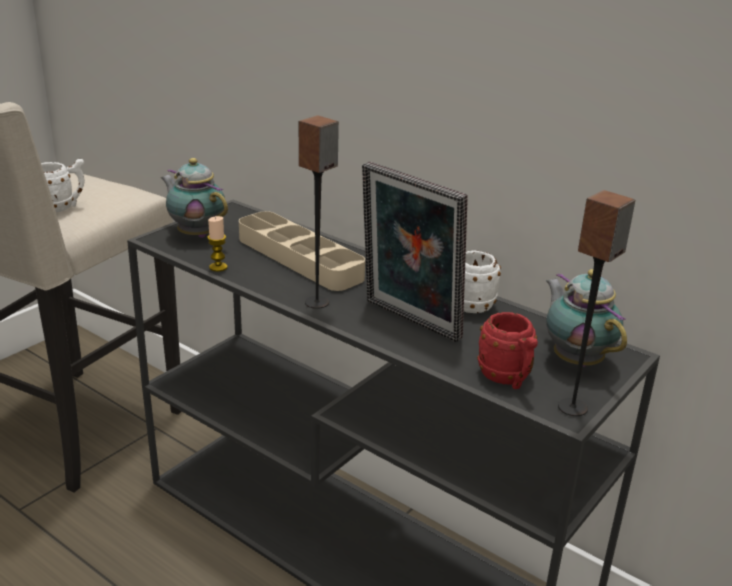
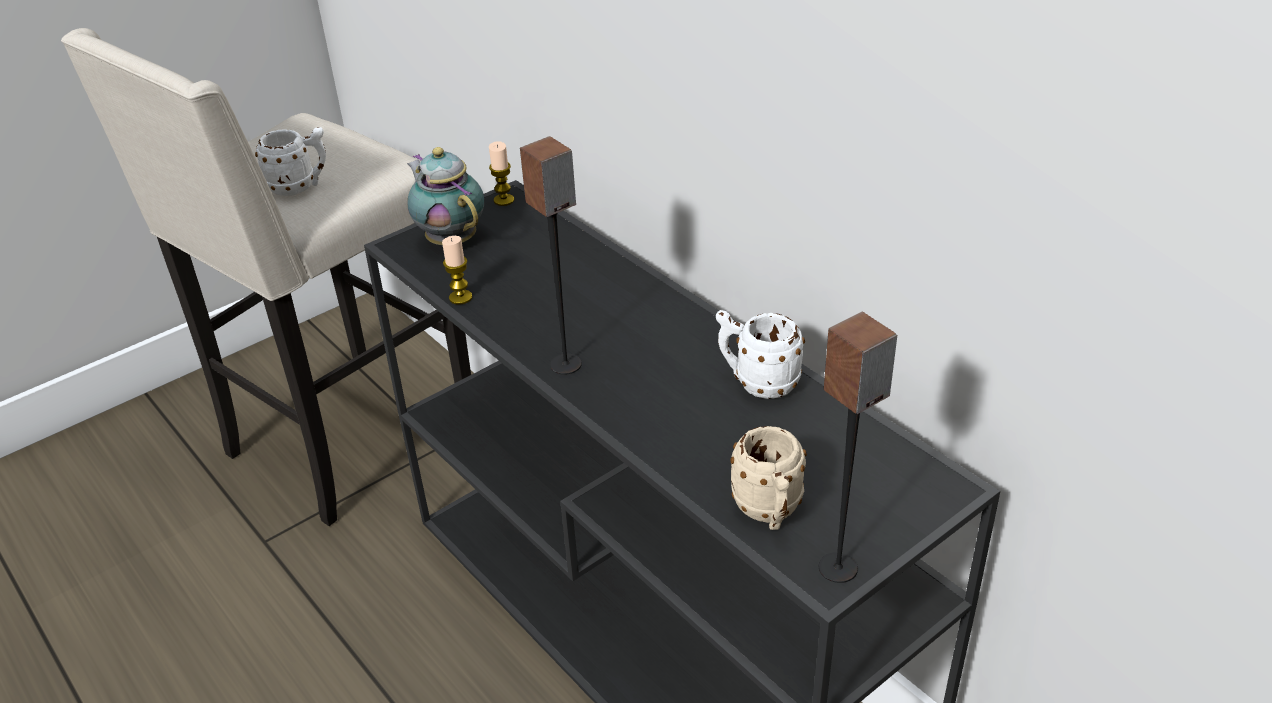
camera: 15 degrees right, 10 degrees up
beige tray [239,211,365,291] -> none
picture frame [362,162,468,342] -> none
red mug [477,312,538,389] -> beige mug [730,426,807,530]
teapot [546,269,627,367] -> none
none -> candle [489,141,514,206]

